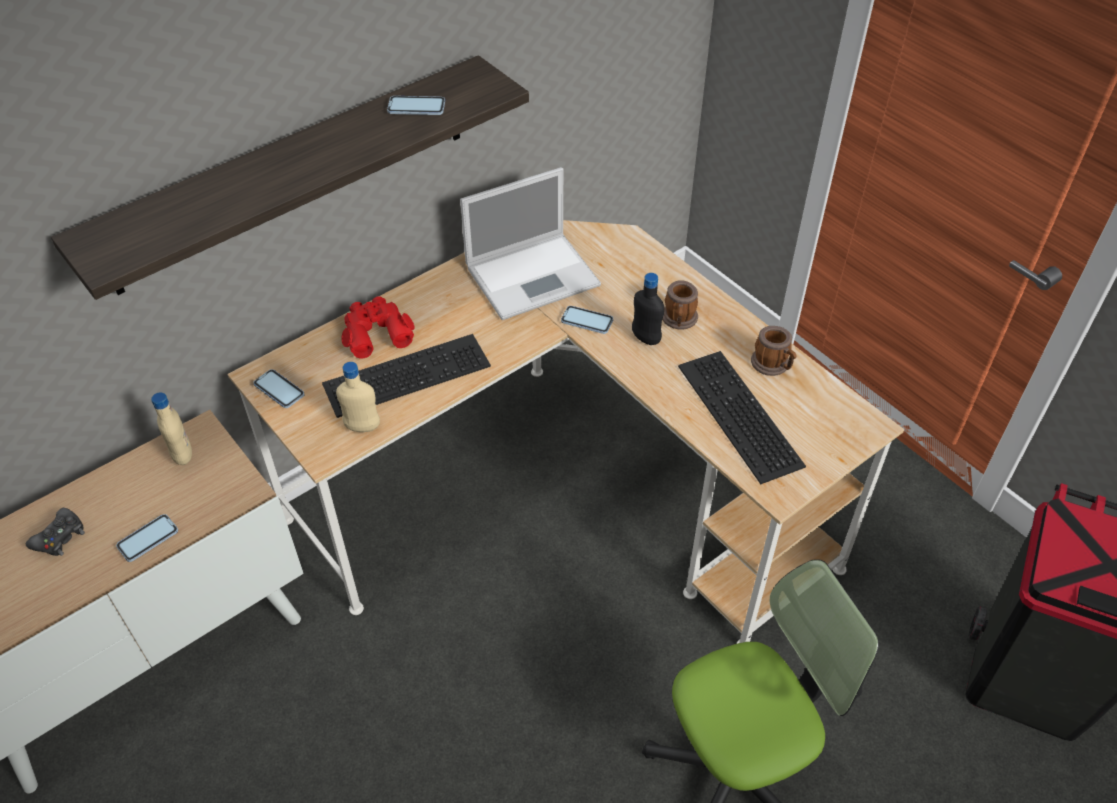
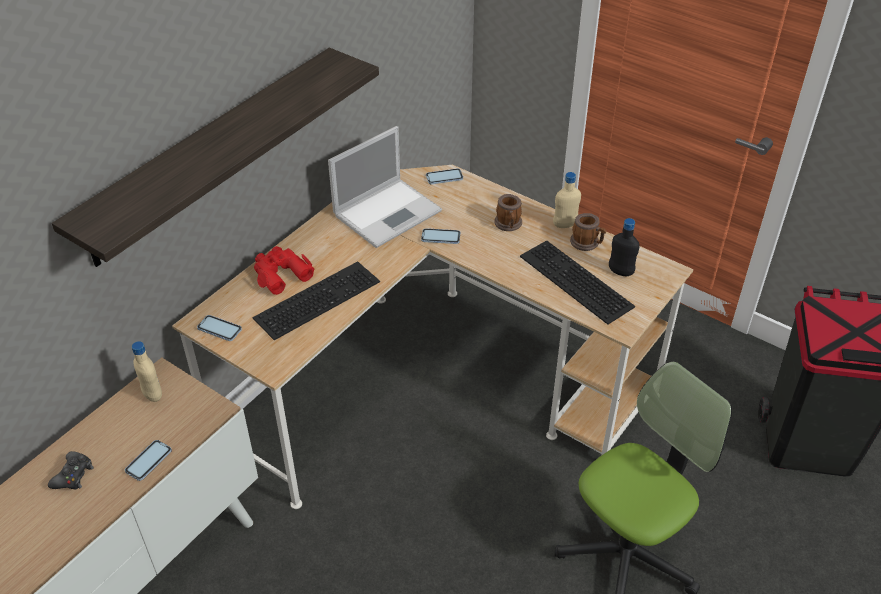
camera: 15 degrees left, 5 degrees down
beige bottle [336,362,380,432] -> beige bottle moved to [553,172,581,228]
phone [387,96,445,115] -> phone moved to [426,168,463,184]
black bottle [632,273,664,345] -> black bottle moved to [609,218,640,276]

